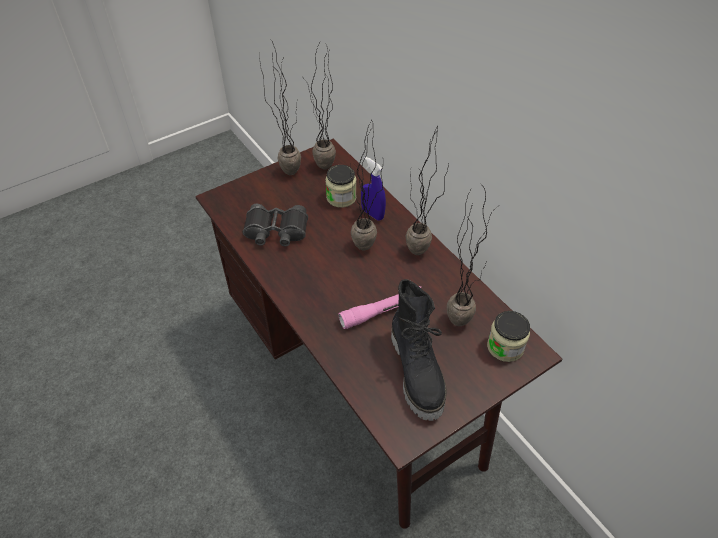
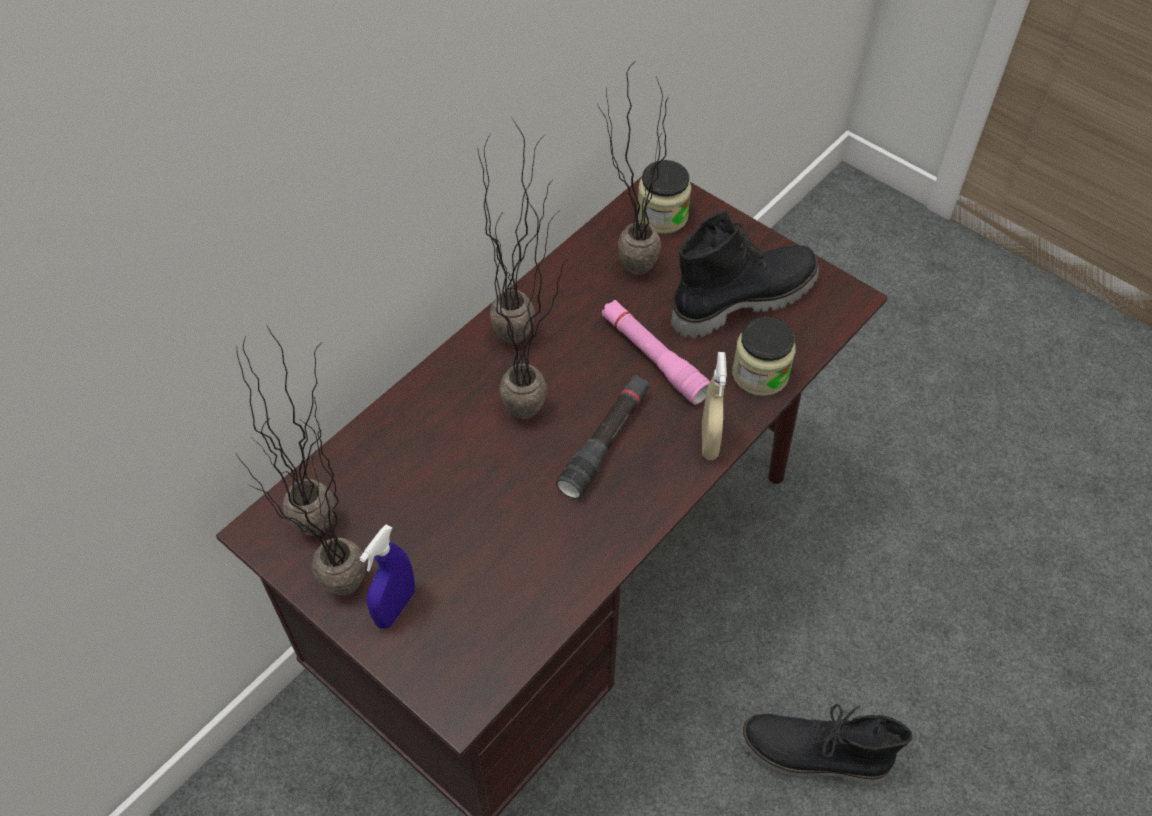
camera: 105 degrees left, 5 degrees up
black binoculars [242,204,308,246] -> none
jar [325,165,357,208] -> jar moved to [732,317,795,396]
blue spray bottle [361,157,386,221] -> blue spray bottle moved to [359,525,415,629]
none -> black flashlight [556,375,650,499]
none -> beige spray bottle [702,352,727,460]
none -> black boot [738,704,912,787]

